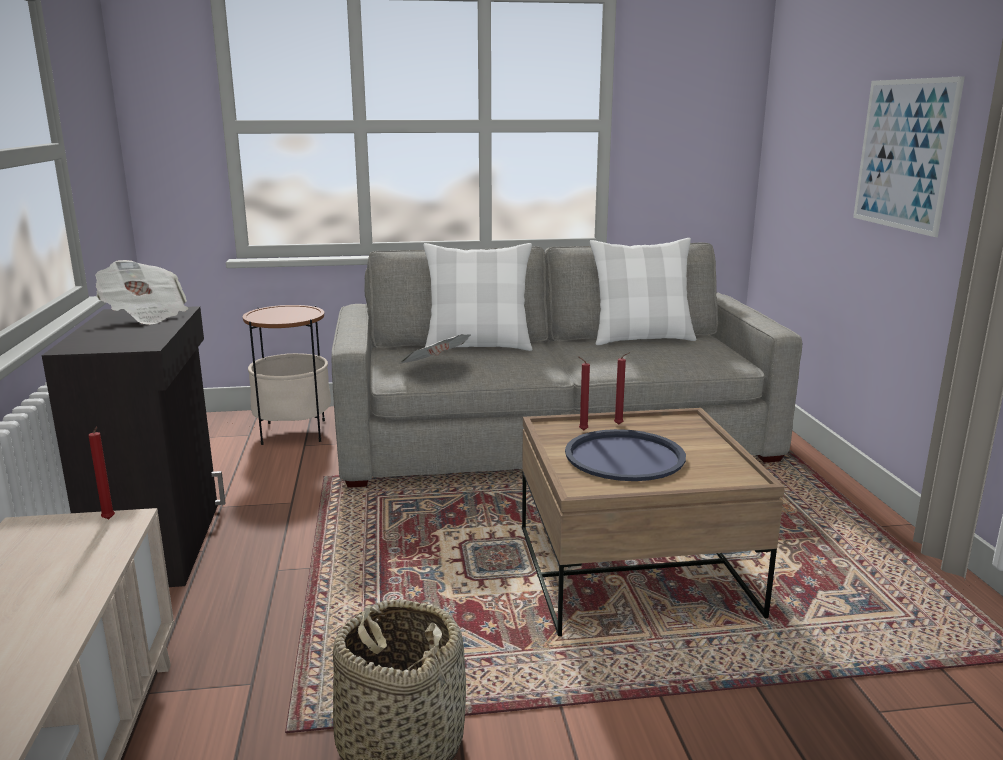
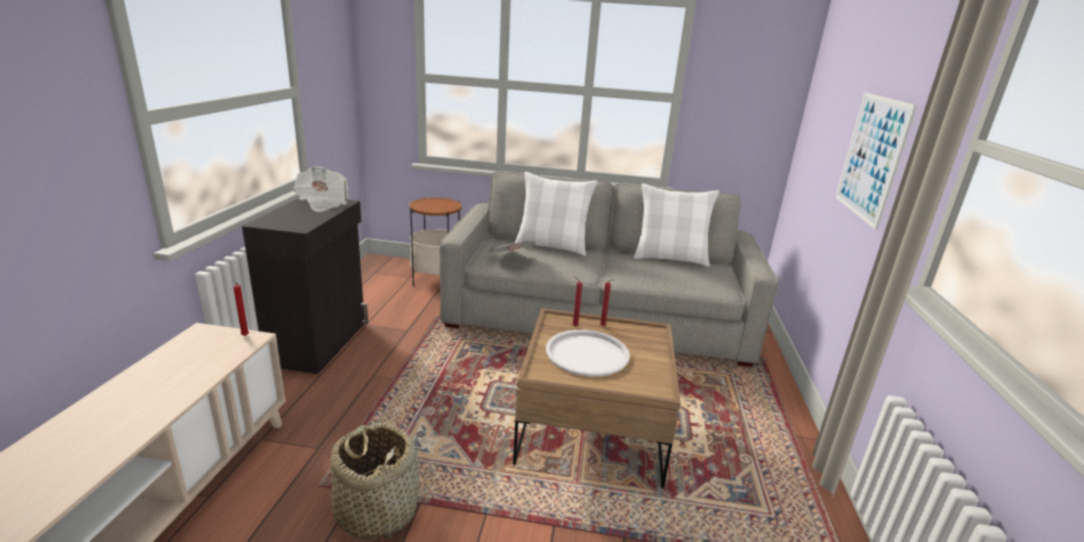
camera: 15 degrees right, 5 degrees up
blue tray [565,429,686,481] -> white tray [546,330,630,377]

